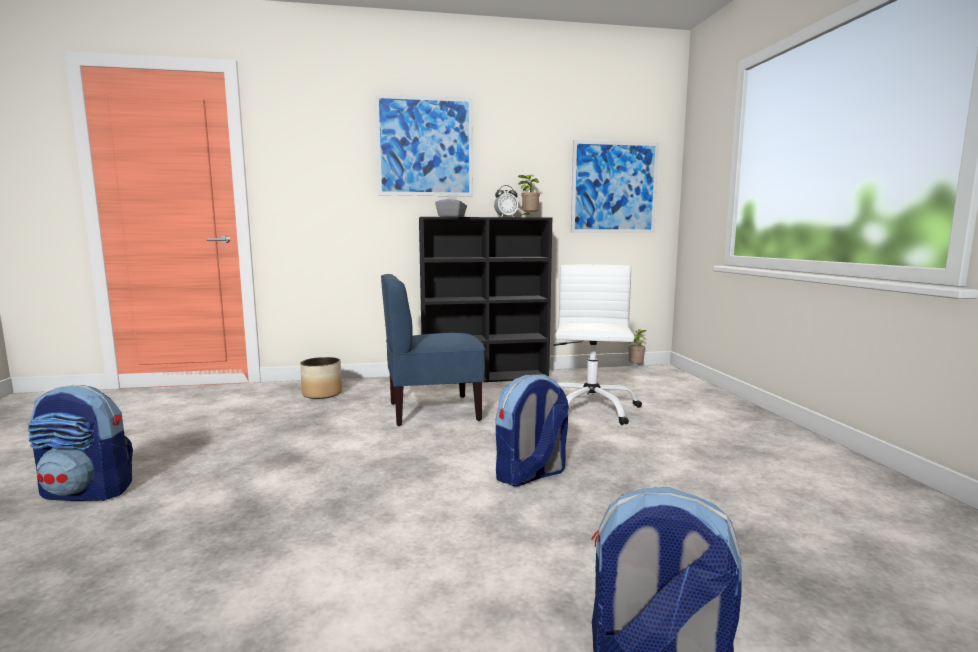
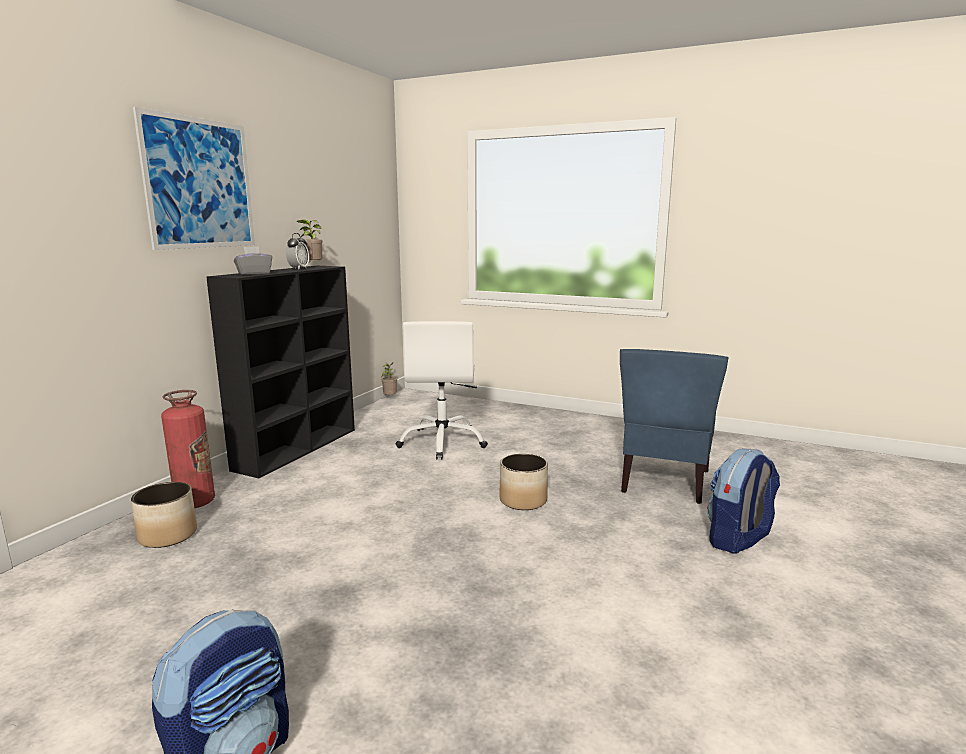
camera: 55 degrees left, 5 degrees up
blue chair [381,274,485,426] -> blue chair moved to [620,349,728,504]
backpack [496,375,569,487] -> planter [499,453,548,510]
white office chair [553,265,642,425] -> white office chair turned 135 degrees counterclockwise [396,321,488,460]
picture [571,140,659,233] -> none
none -> fire extinguisher [161,390,215,508]

